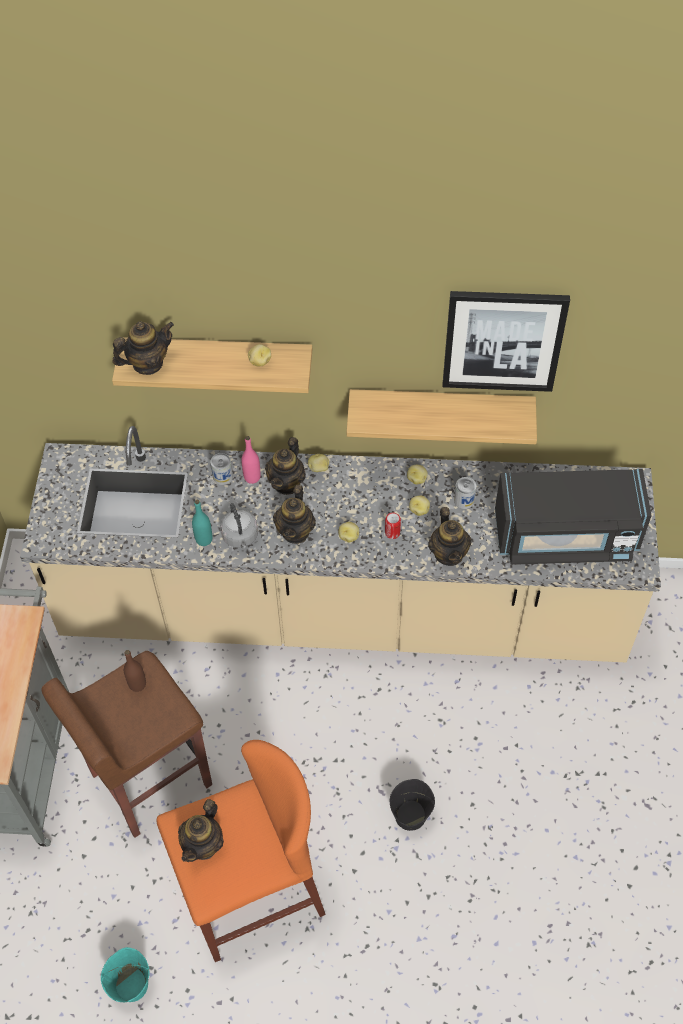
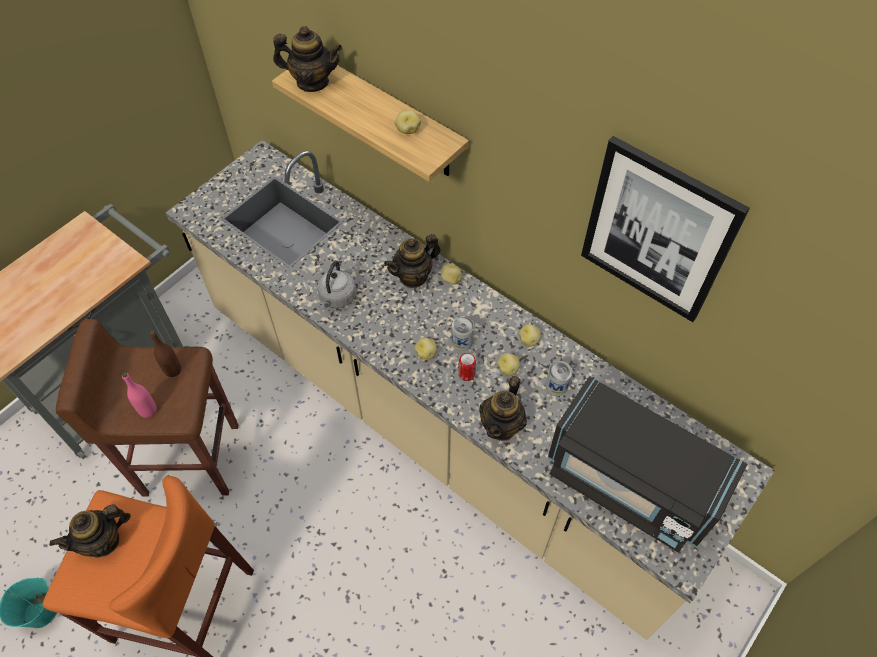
camera: 35 degrees right, 0 degrees up
turquoise bottle [192,500,213,546] -> none
can [210,453,233,485] -> can moved to [451,317,474,351]
pink bottle [241,436,261,484] -> pink bottle moved to [122,372,157,418]
teapot [273,485,316,544] -> none
shelf [347,389,537,444] -> none
black bucket [389,779,435,831] -> none

